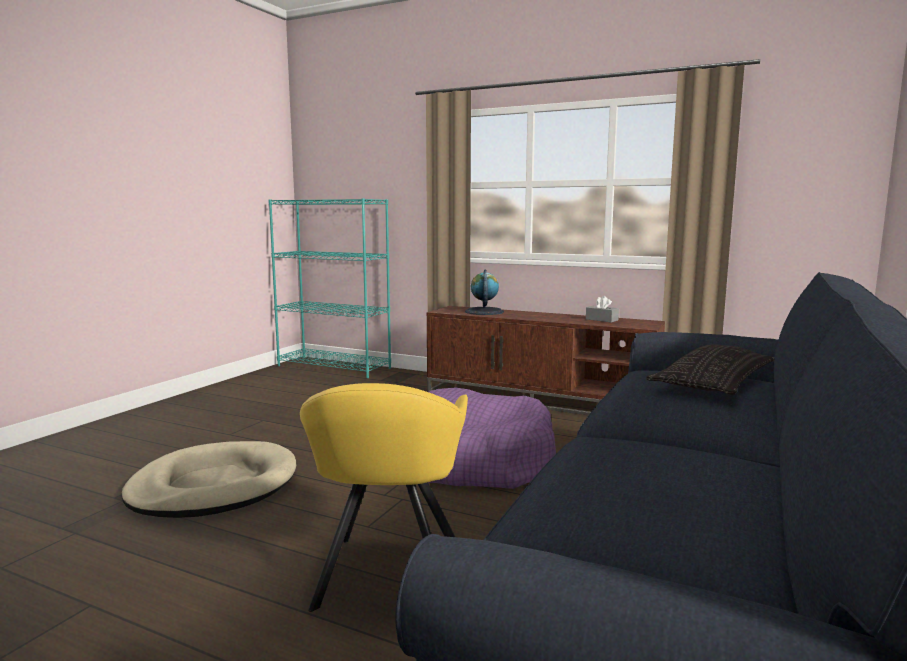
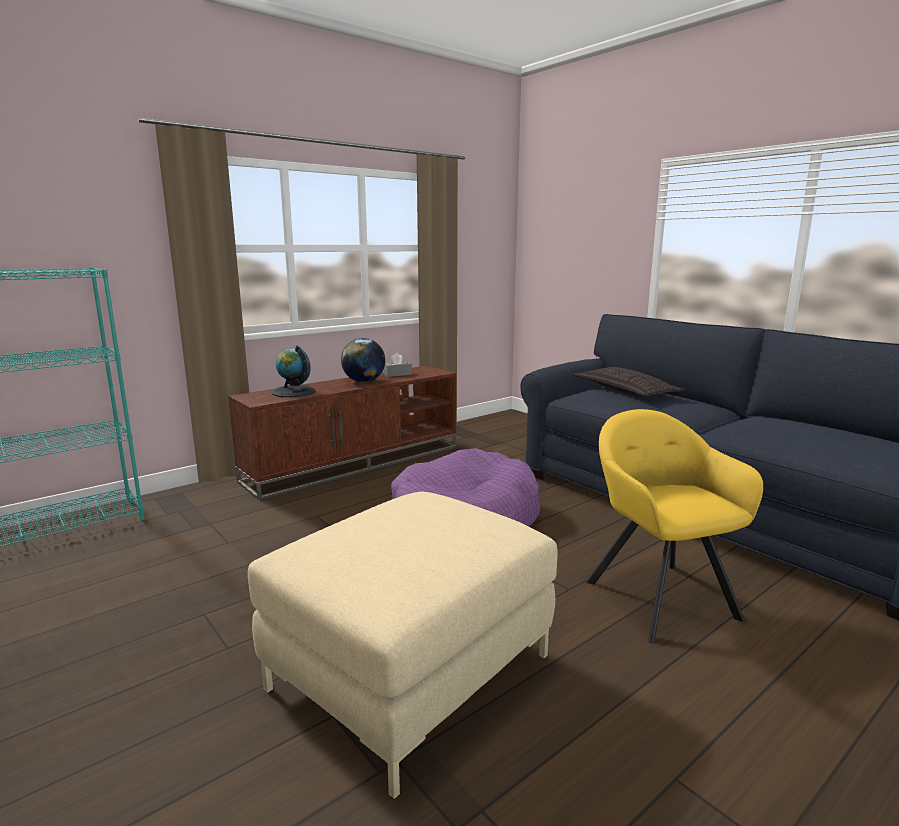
camera: 65 degrees left, 5 degrees up
beige dog bed [122,441,296,518] -> beige ottoman [248,492,558,799]
yellow armchair [300,383,468,612] -> yellow armchair turned 135 degrees counterclockwise [586,409,763,643]
none -> globe [341,338,385,382]

